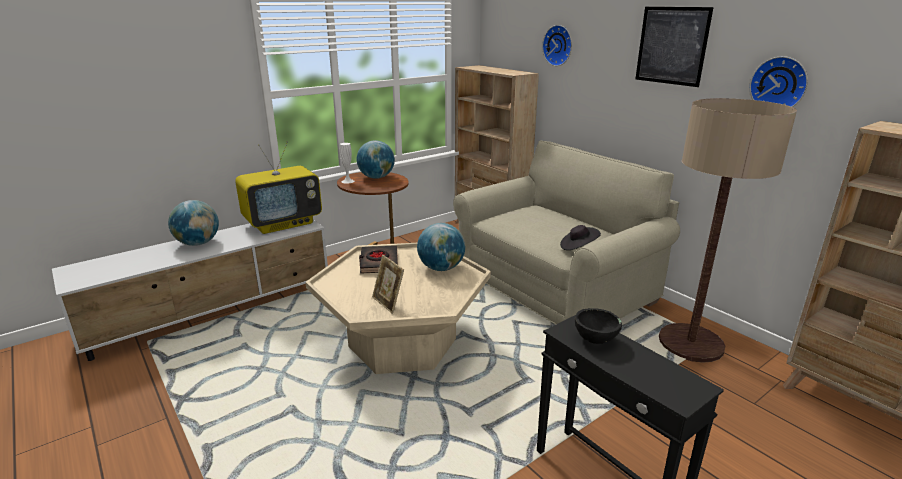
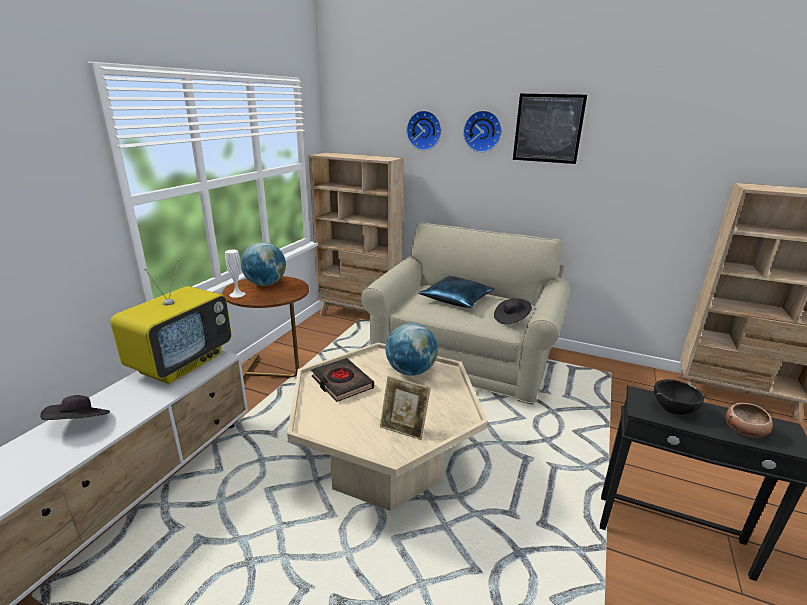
camera: 30 degrees left, 0 degrees up
globe [168,200,219,246] -> black hat [40,395,110,420]
floor lamp [659,98,797,363] -> none
wall clock [749,56,808,107] -> wall clock moved to [463,110,502,152]
none -> blue pillow [418,276,494,308]
none -> bowl [725,403,773,437]

